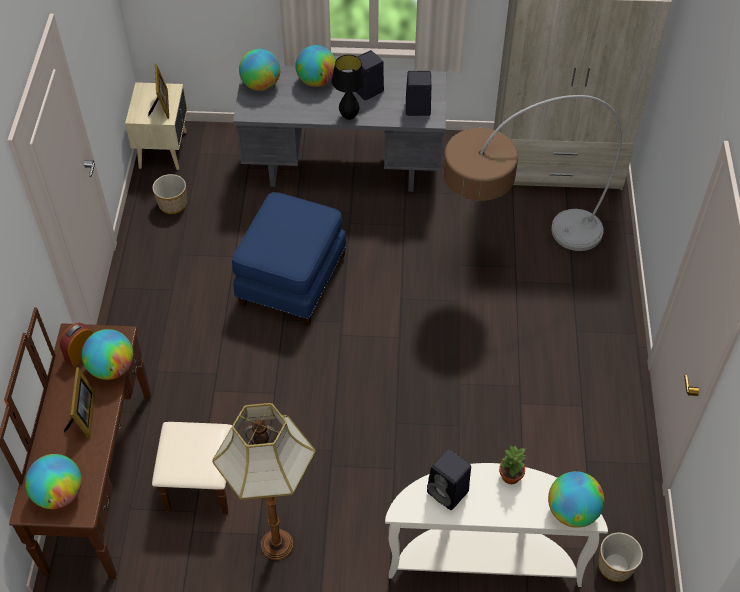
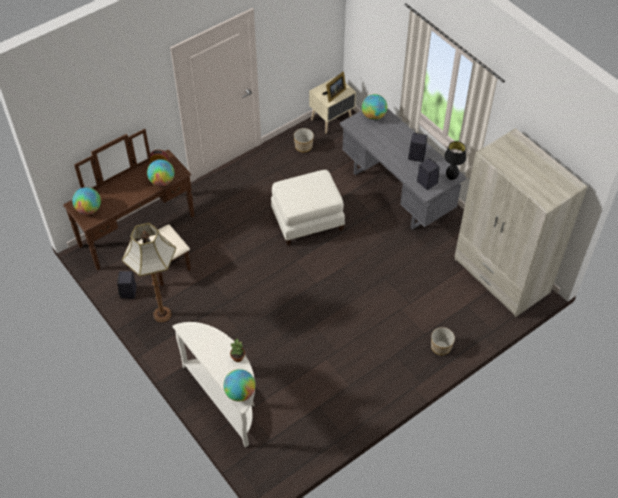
camera: 50 degrees right, 0 degrees up
picture frame [64,367,95,439] -> none
blue ottoman [232,192,347,326] -> white ottoman [271,170,345,245]
globe [296,45,336,87] -> none
black table lamp [331,55,366,120] -> black table lamp moved to [444,141,466,180]
black speaker [427,449,471,510] -> black speaker moved to [117,271,137,299]
floor lamp [443,95,622,251] -> none
planter [598,533,643,582] -> planter moved to [431,327,455,355]

